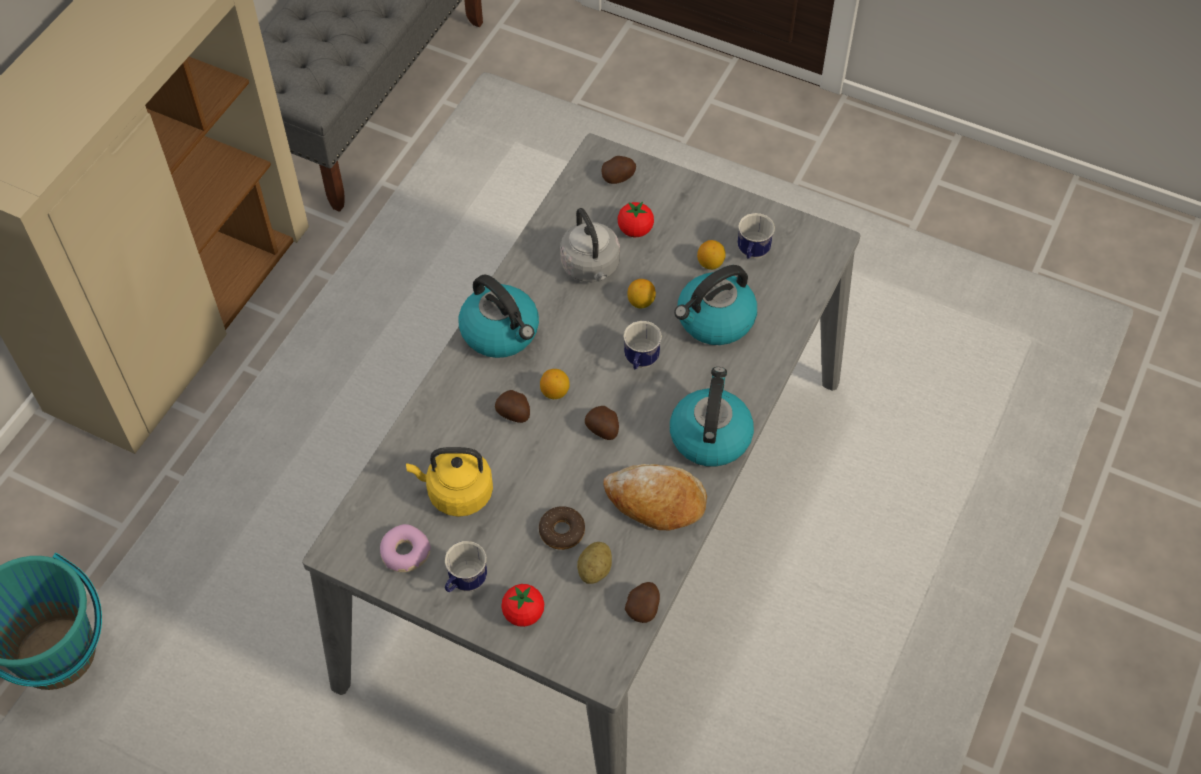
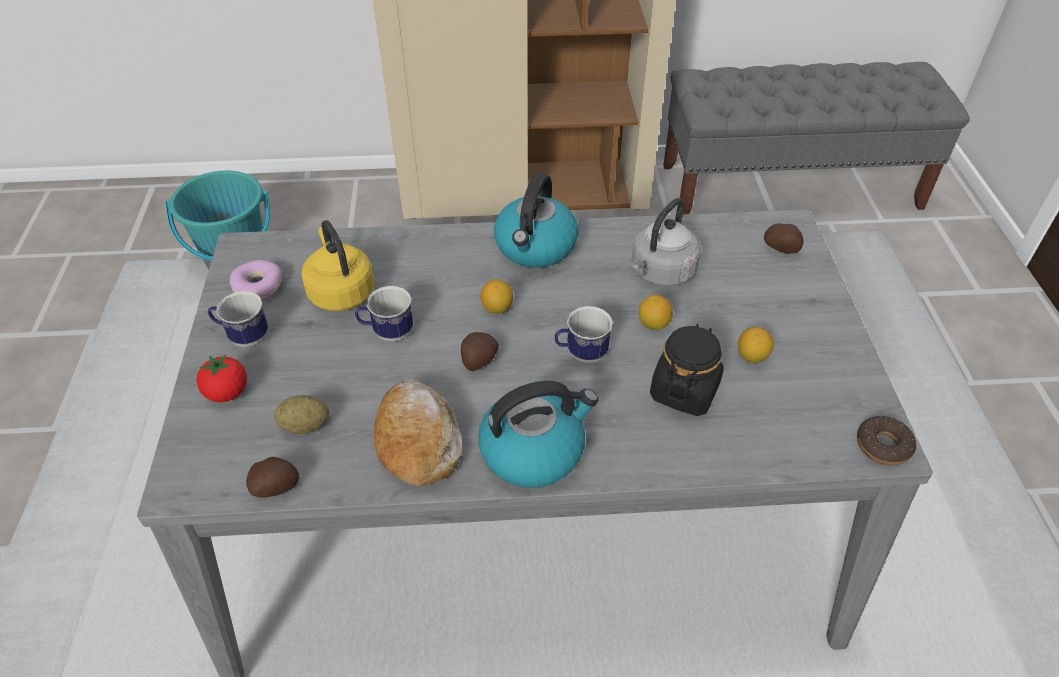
camera: 60 degrees right, 10 degrees down
potato [495,390,530,423] -> none
donut [539,506,585,550] -> donut moved to [857,416,916,465]
tomato [618,202,654,237] -> none
kettle [674,265,757,345] -> black jar [650,324,724,416]
mug [738,213,775,259] -> mug moved to [355,286,413,342]

